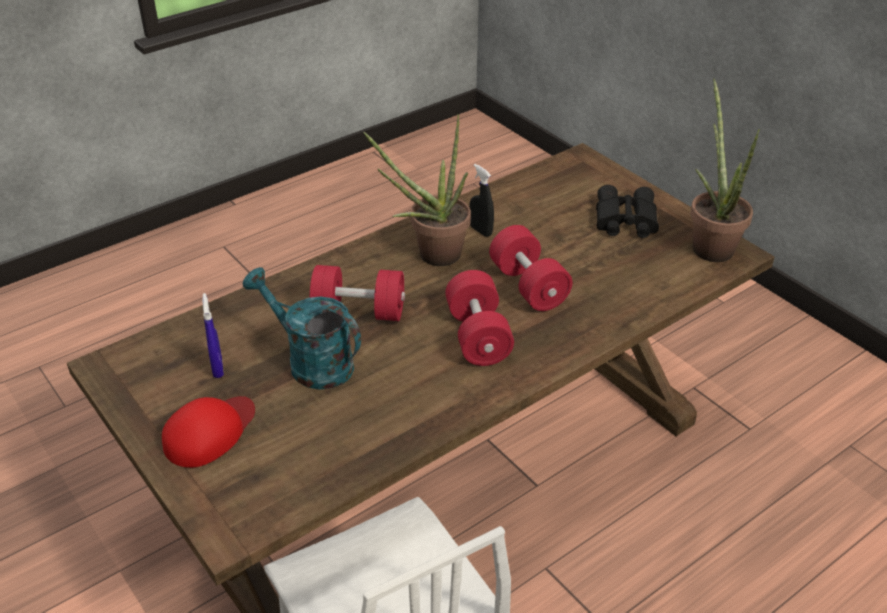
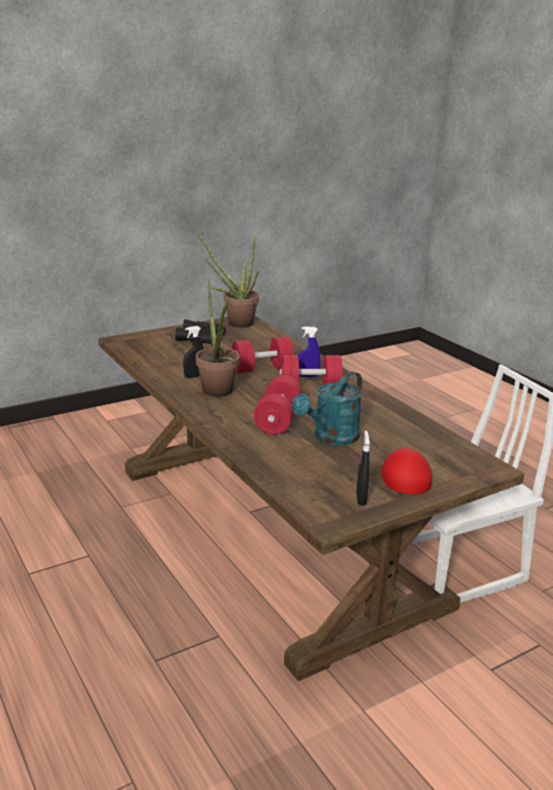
camera: 85 degrees left, 15 degrees down
red cap [162,396,255,468] -> red cap turned 45 degrees clockwise [381,448,432,494]
blue spray bottle [202,293,224,378] -> blue spray bottle moved to [298,327,320,377]
none -> black spray bottle [356,431,370,505]

